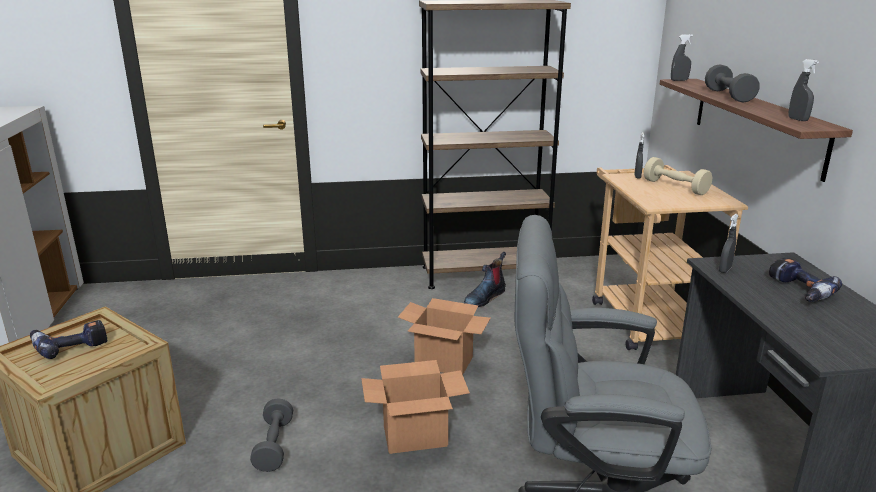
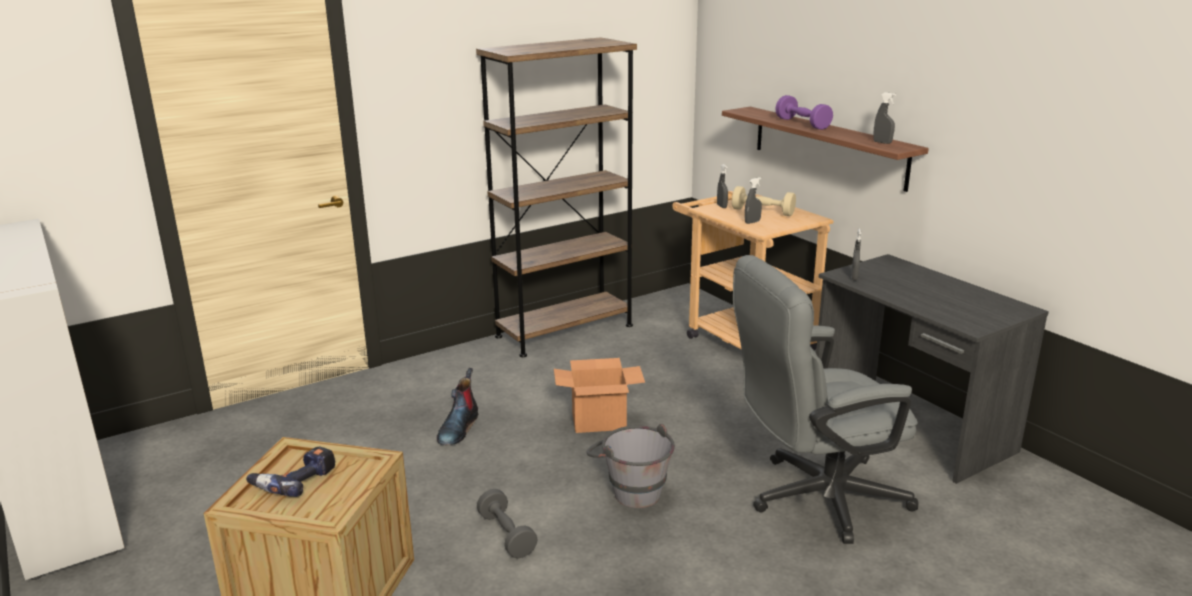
camera: 25 degrees left, 0 degrees up
cardboard box [361,360,470,454] -> grey bucket [586,424,675,508]
boot [464,252,506,307] -> boot moved to [437,368,478,445]
grey spray bottle [671,34,693,81] -> grey spray bottle moved to [745,177,762,224]
grey dumbbell [705,64,760,103] -> purple dumbbell [775,95,833,130]
power drill [769,258,842,302] -> none

